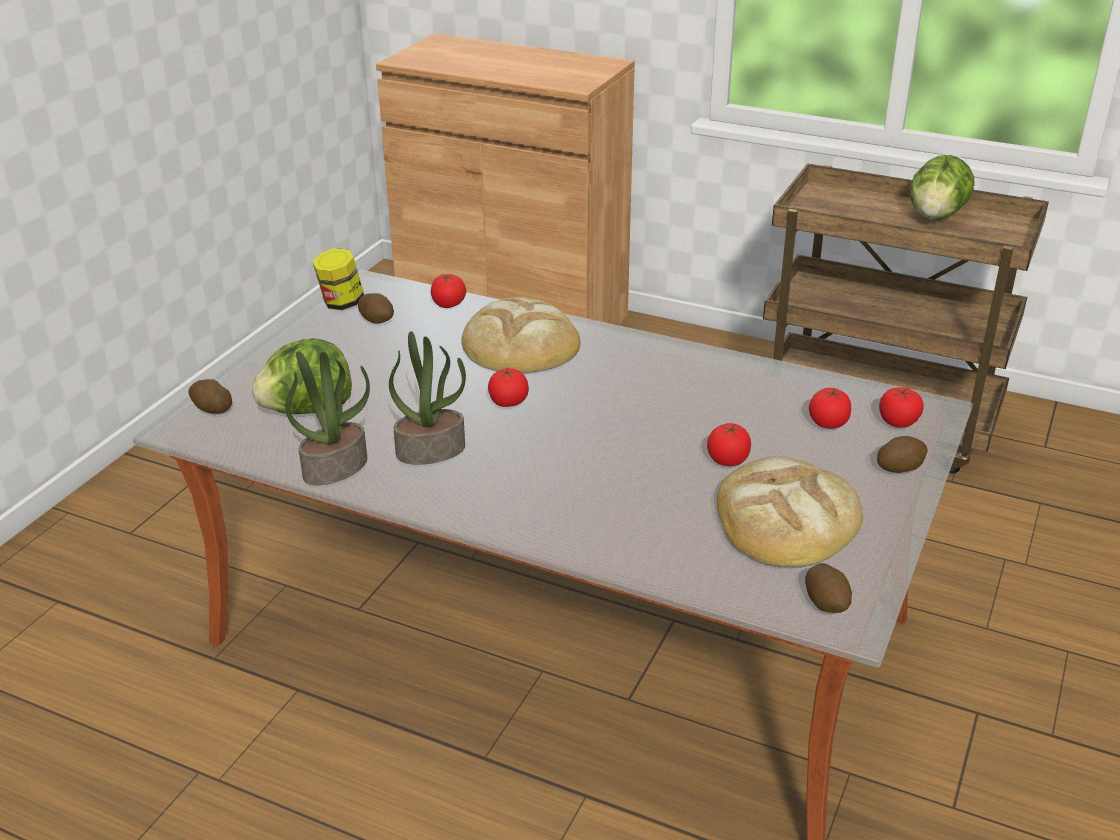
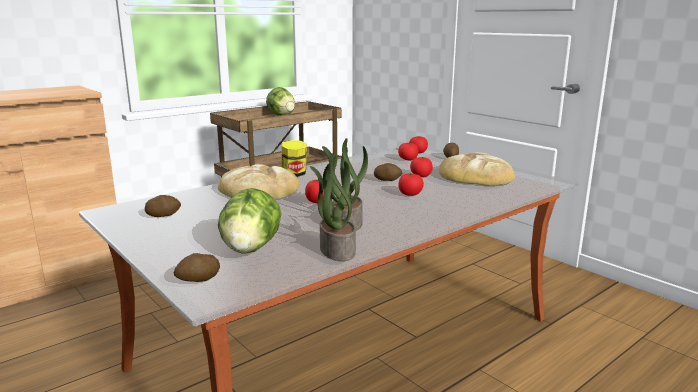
camera: 65 degrees left, 15 degrees down
jar [313,248,364,310] -> jar moved to [282,140,307,177]
tomato [431,274,466,308] -> tomato moved to [398,173,424,196]
potato [805,563,852,613] -> potato moved to [374,163,402,181]

